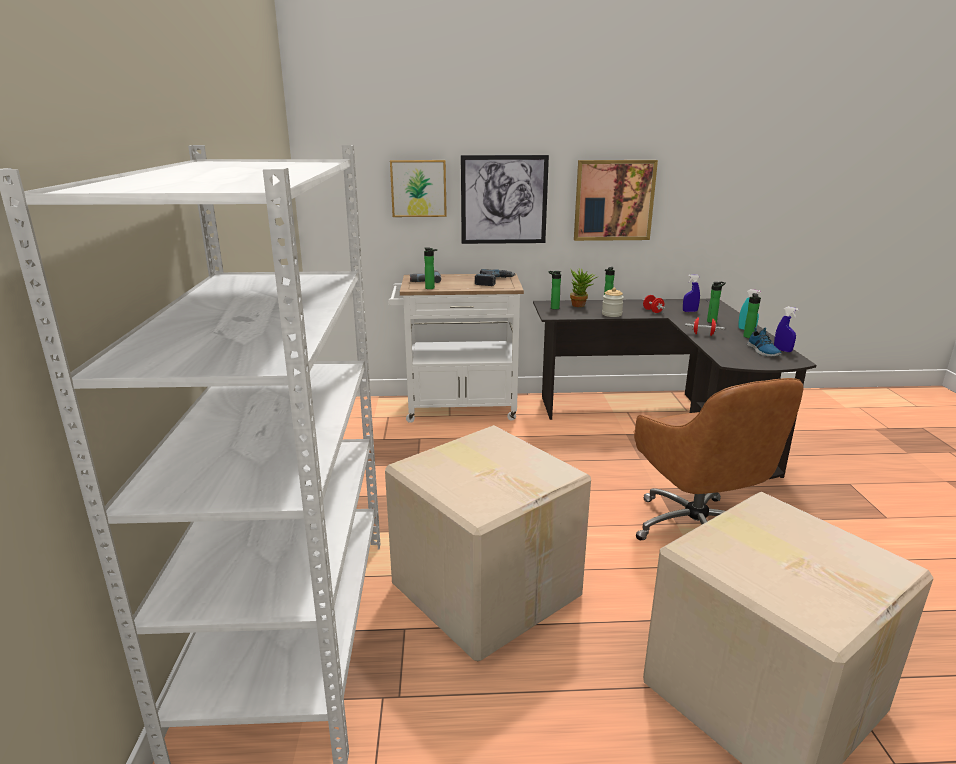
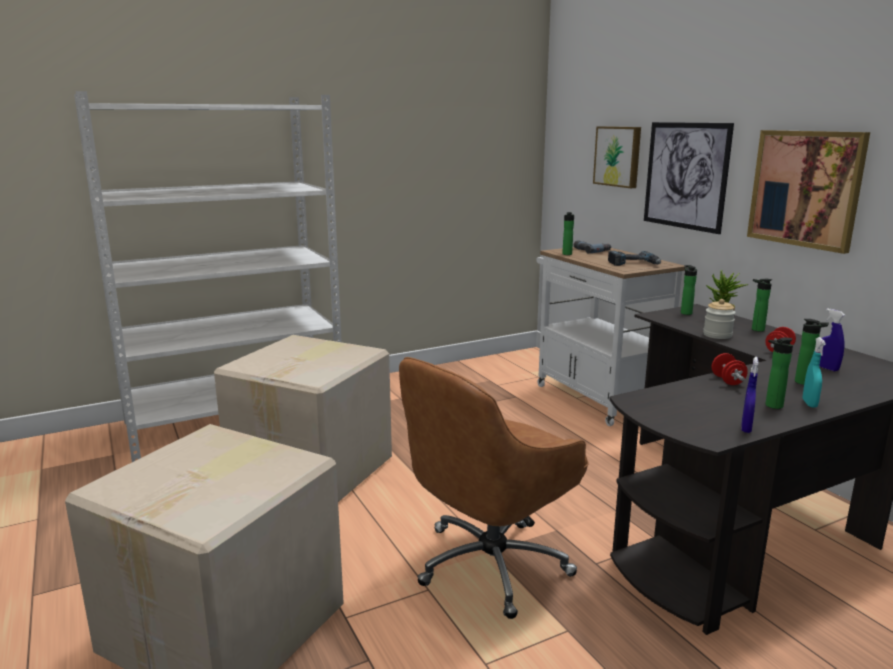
camera: 65 degrees right, 5 degrees down
shoe [747,327,782,356] -> none

